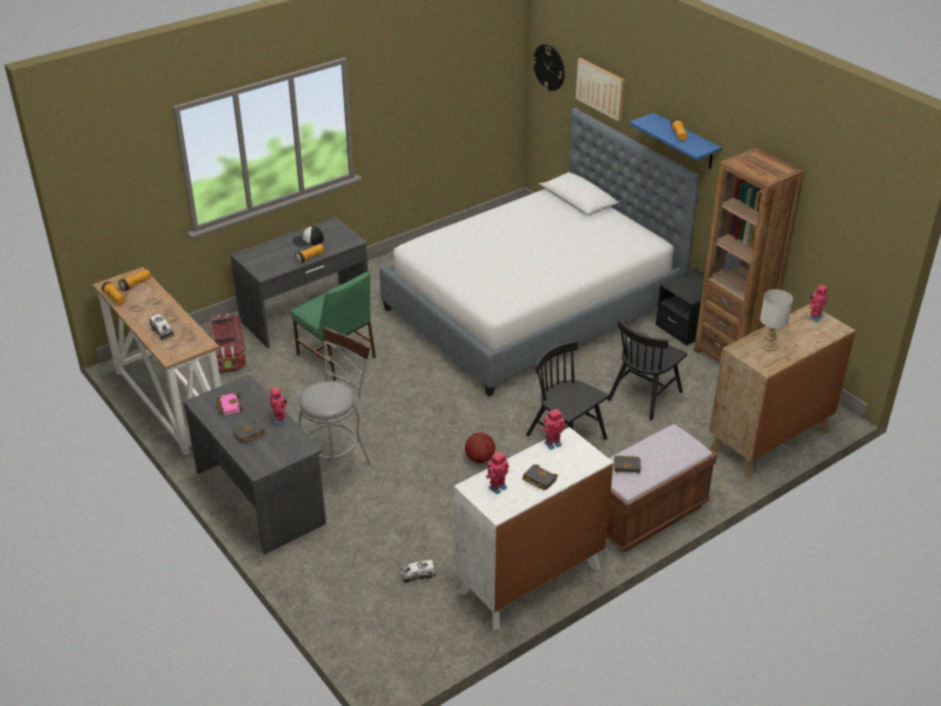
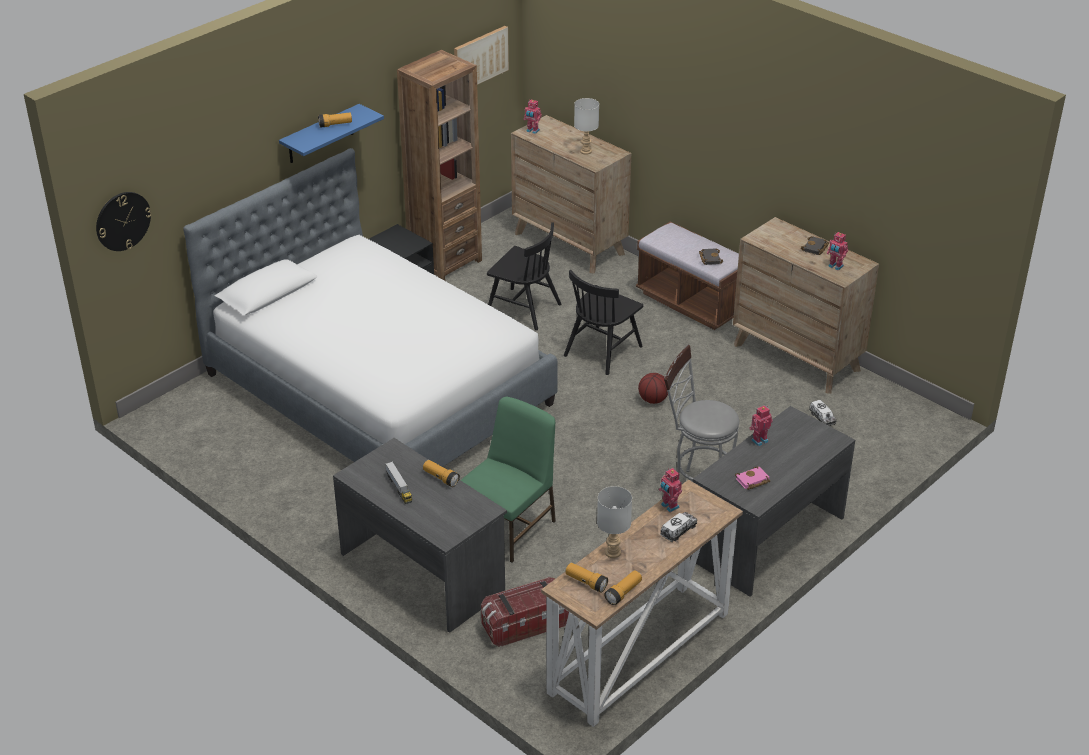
camera: 100 degrees left, 0 degrees up
black book [233,421,265,443] -> none
cap [293,226,324,247] -> toy truck [385,461,412,504]
white dresser [454,427,613,630] -> brown dresser [733,217,879,394]
toy robot [542,409,565,450] -> toy robot moved to [659,468,682,512]
picture [576,58,625,122] -> picture moved to [454,26,509,85]
none -> grey table lamp [597,486,632,558]

